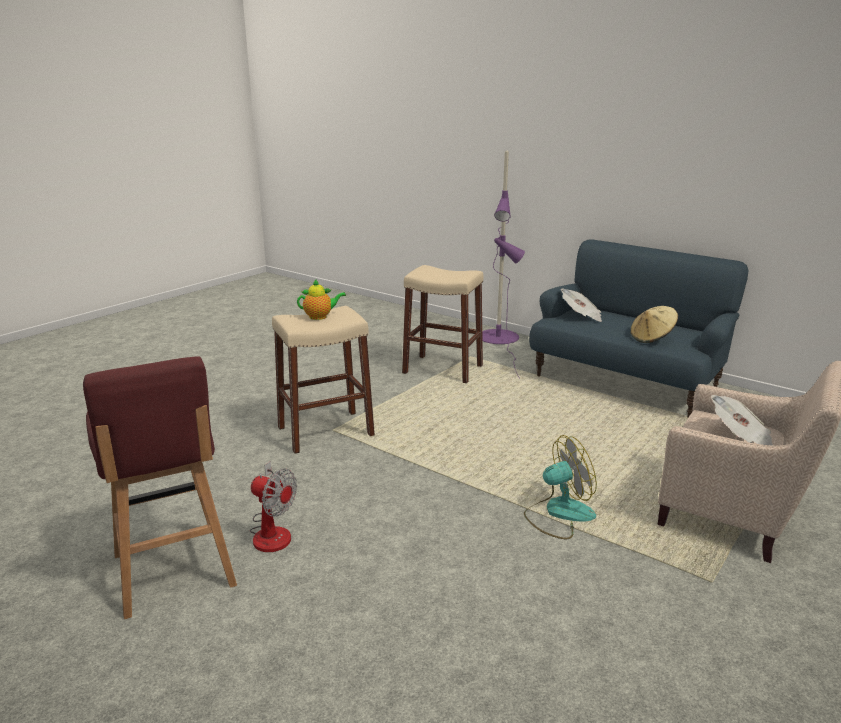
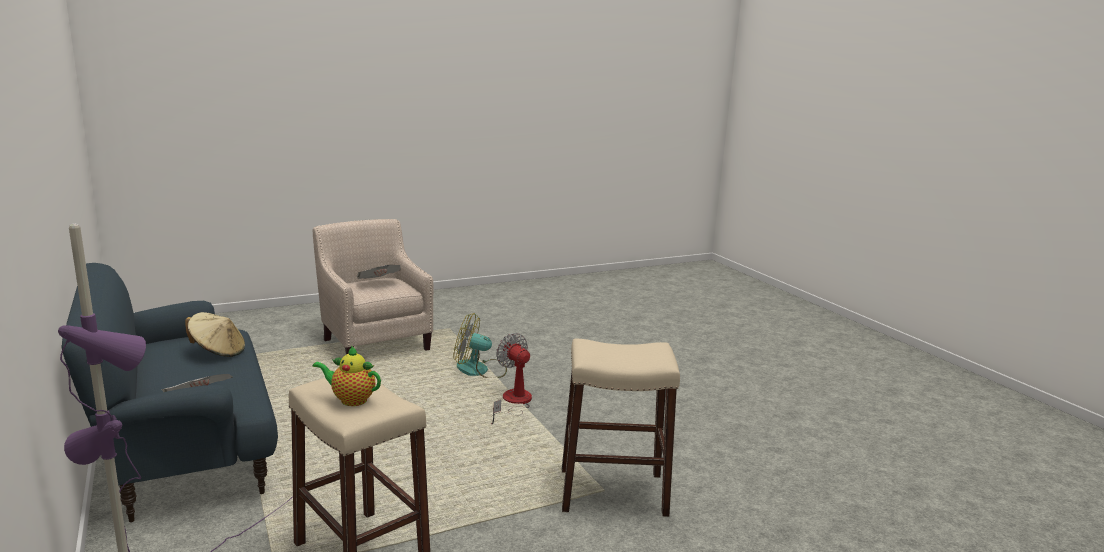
camera: 155 degrees left, 5 degrees down
red stool [83,356,237,619] -> none
fan [250,461,297,552] -> fan moved to [491,333,532,424]
teapot [297,279,346,320] -> teapot moved to [313,346,381,406]

